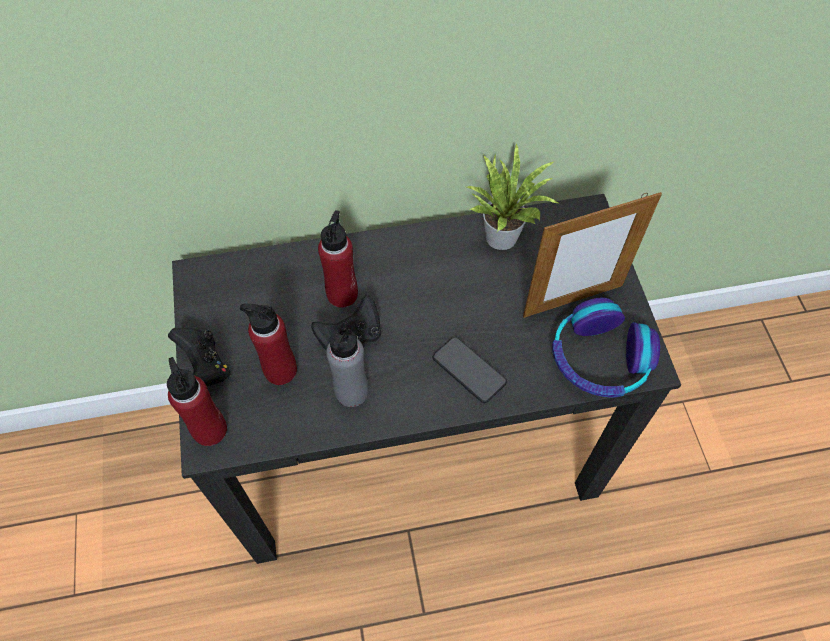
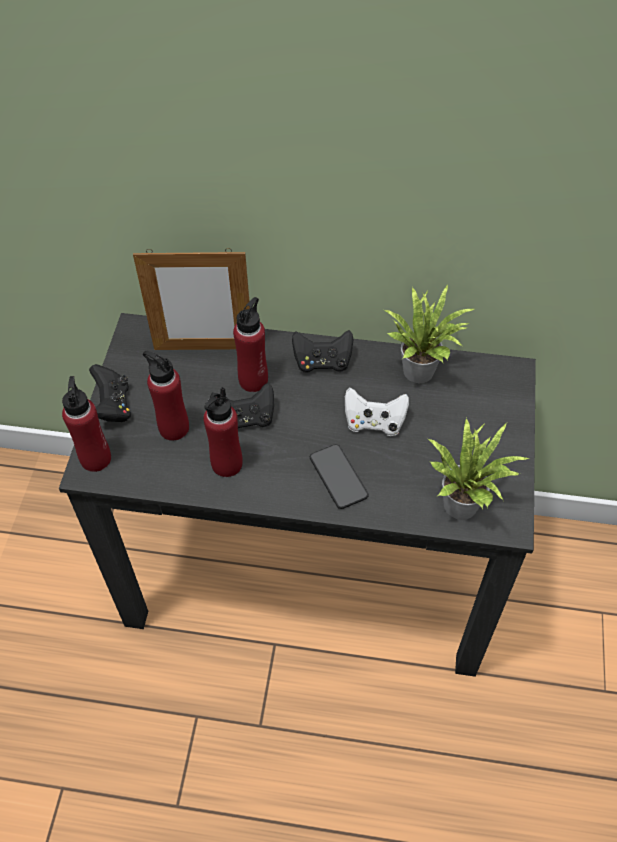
camera: 20 degrees right, 5 degrees down
grey bottle [326,320,369,407] -> red bottle [203,387,243,477]
picture frame [523,192,662,318] -> picture frame moved to [133,248,250,350]
headphones [552,298,660,398] -> potted plant [428,418,530,520]
none -> black game controller [292,330,354,373]
none -> white game controller [345,387,409,436]

